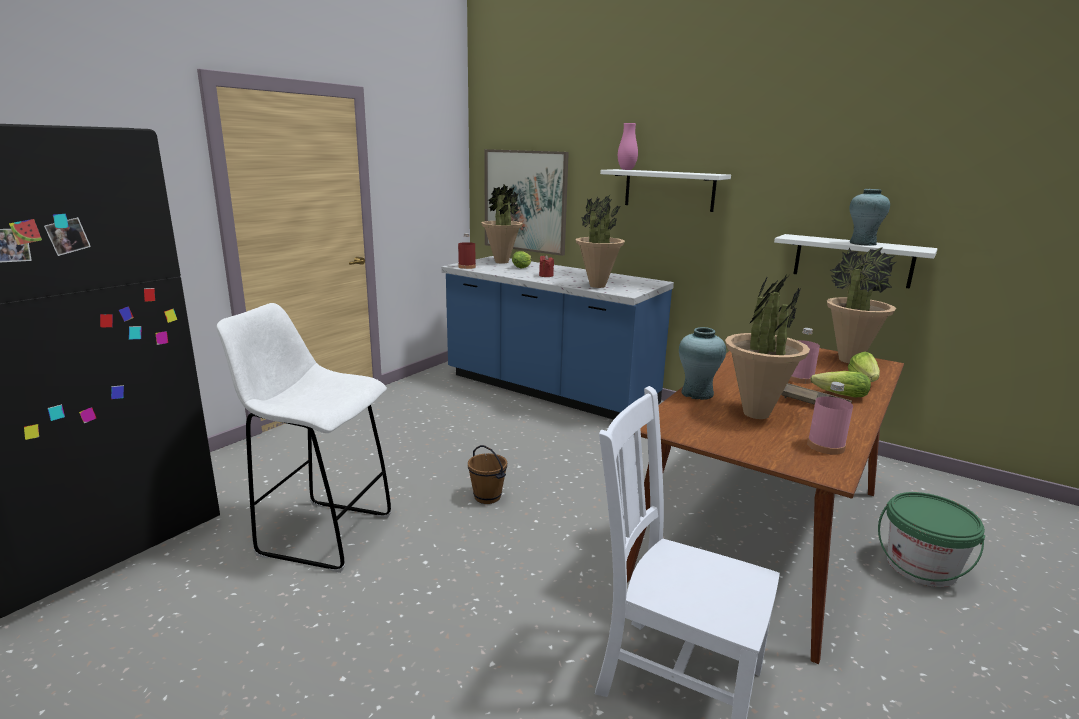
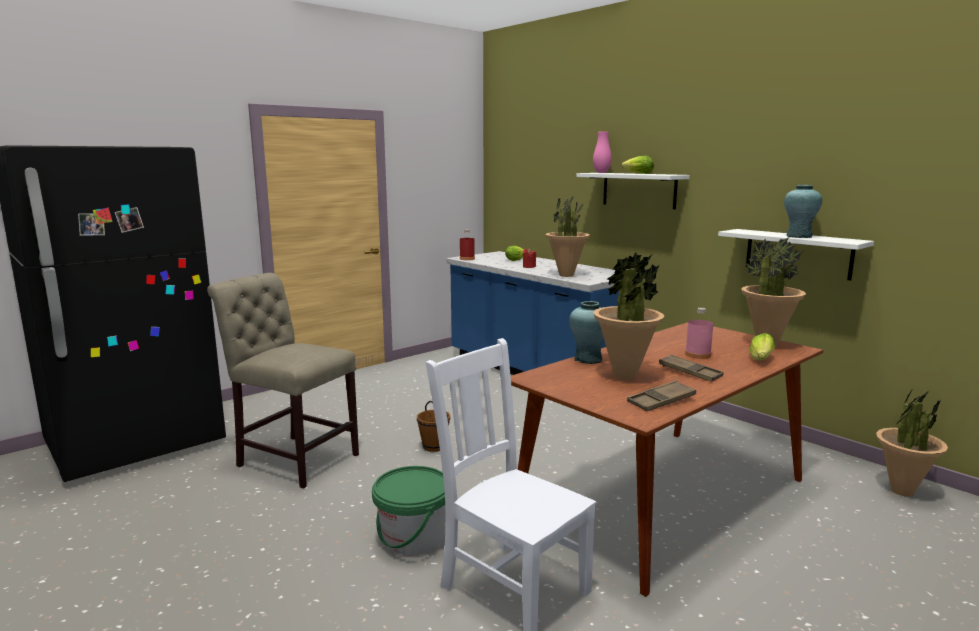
camera: 15 degrees right, 5 degrees down
white stool [217,303,391,573] -> beige chair [207,273,359,489]
potted plant [481,184,523,264] -> potted plant moved to [876,388,948,497]
picture [484,149,569,256] -> none
pink bottle [807,382,853,455] -> brown tray [627,381,696,411]
lettuce [810,371,871,398] -> lettuce moved to [622,156,654,174]
green bucket [878,492,985,587] -> green bucket moved to [372,466,446,556]

